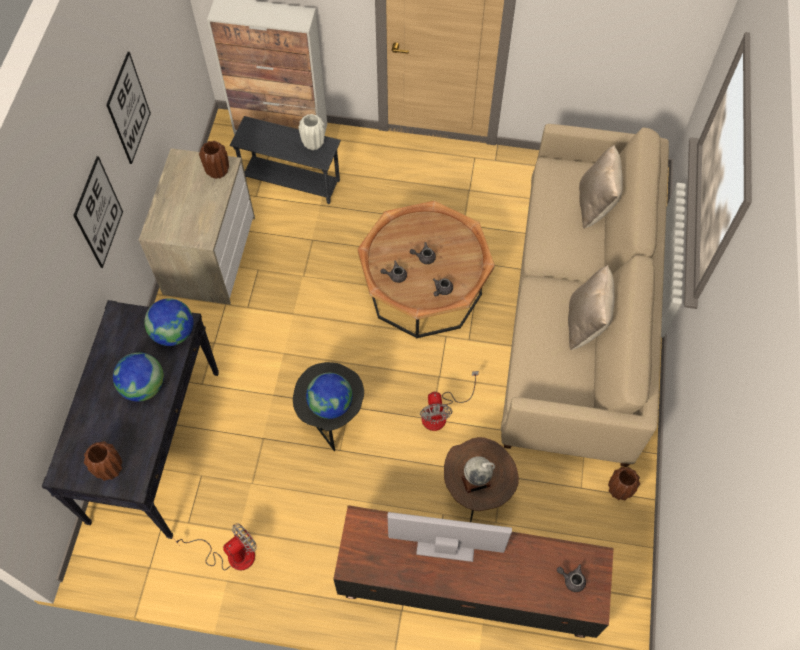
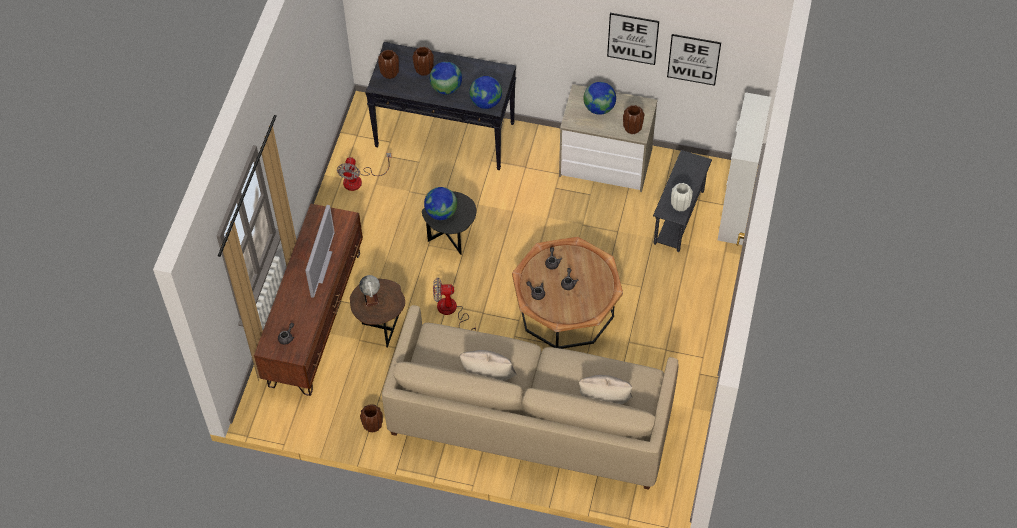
camera: 95 degrees right, 5 degrees down
picture [73,156,123,268] -> picture moved to [667,34,721,86]
fan [174,524,257,570] -> fan turned 45 degrees clockwise [337,153,392,191]
none -> brown vase [413,47,434,76]
none -> globe [584,82,616,115]

